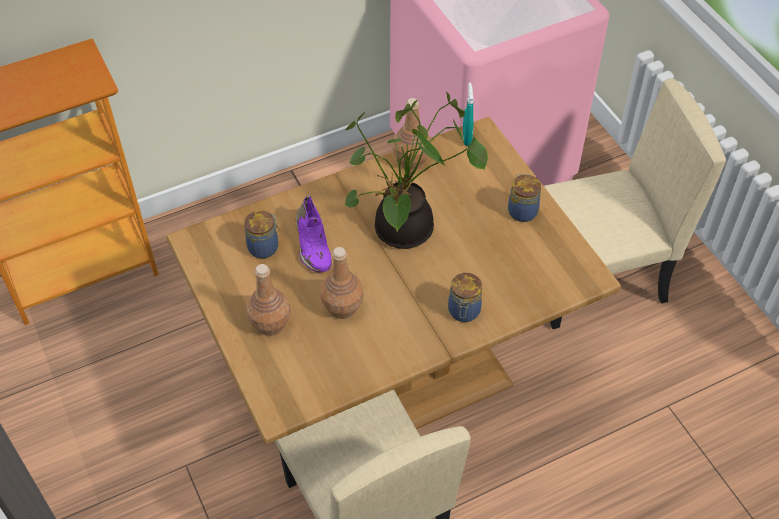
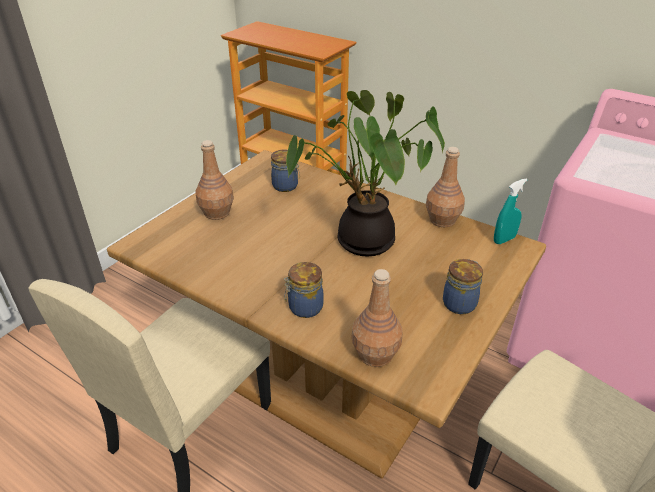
camera: 60 degrees right, 15 degrees down
purple shoe [296,195,332,272] -> none
brown bottle [321,247,364,319] -> brown bottle moved to [351,269,403,367]

